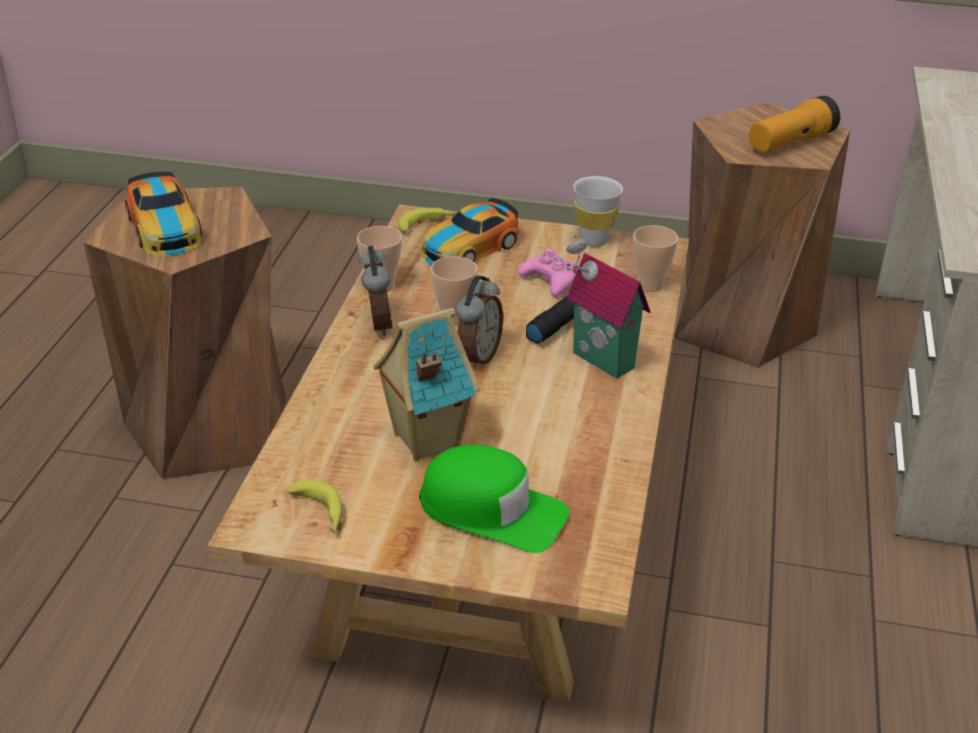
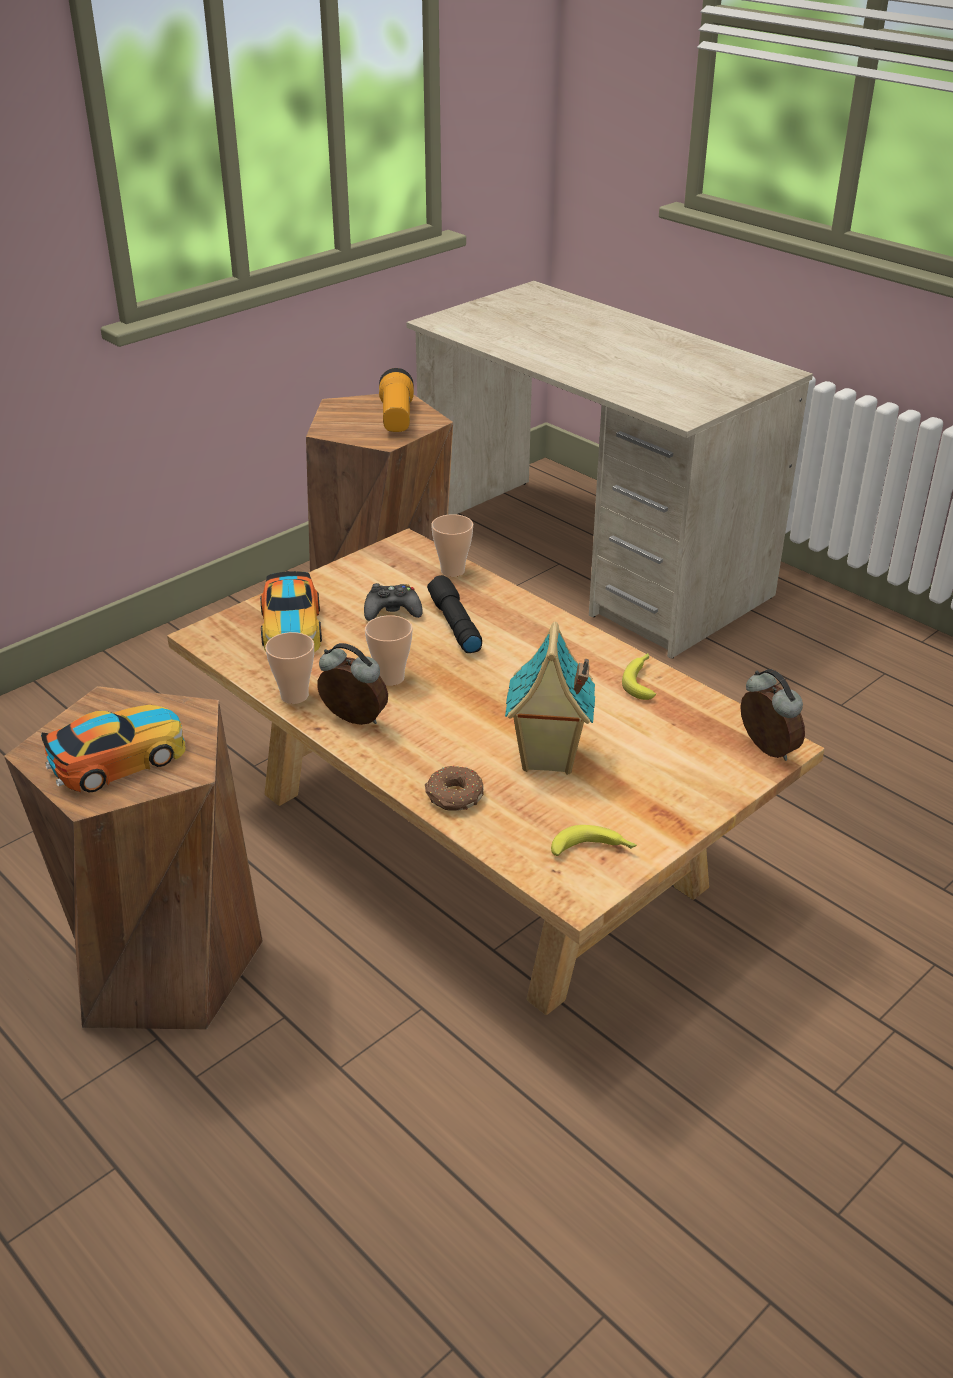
camera: 55 degrees left, 0 degrees up
toy car [125,171,202,256] -> toy car turned 45 degrees counterclockwise [41,705,185,793]
banana [398,208,457,233] -> banana moved to [622,653,656,700]
green cap [419,445,569,553] -> none
alarm clock [456,275,503,370] -> alarm clock moved to [740,669,805,761]
pink game controller [518,248,578,297] -> black game controller [364,583,423,621]
toy house [566,235,651,379] -> none
white cup [573,176,623,247] -> none
none -> donut [425,766,484,811]

